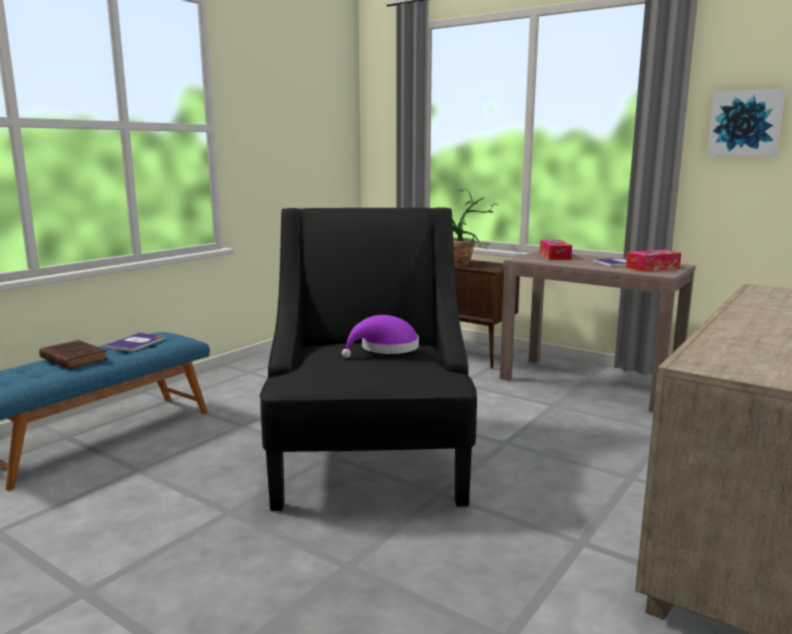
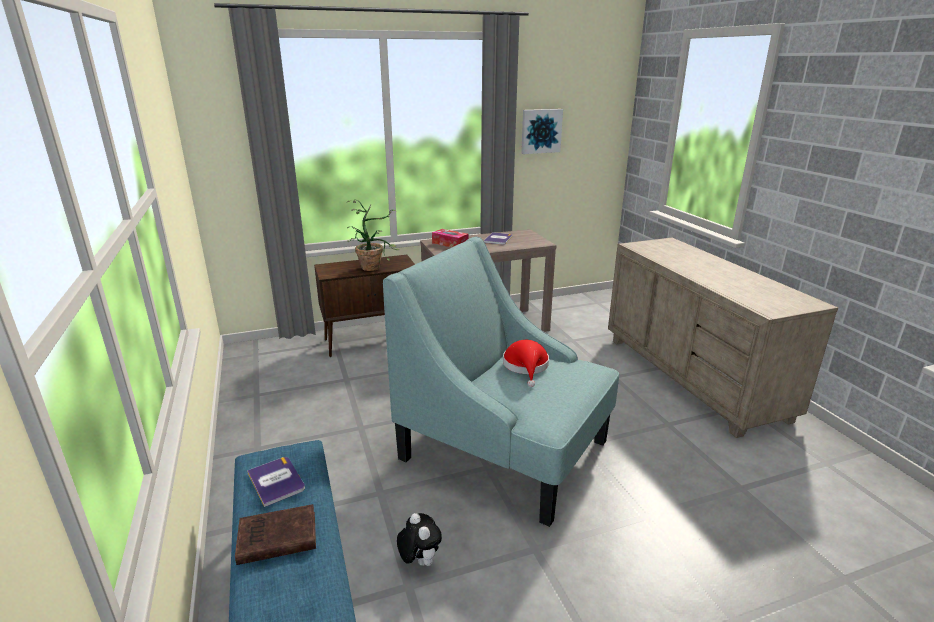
camera: 55 degrees left, 10 degrees up
black armchair [260,207,477,511] -> turquoise armchair [383,237,620,527]
purple hat [342,315,419,358] -> red hat [503,340,549,387]
tissue box [626,250,681,272] -> none
none -> plush toy [397,513,442,566]

